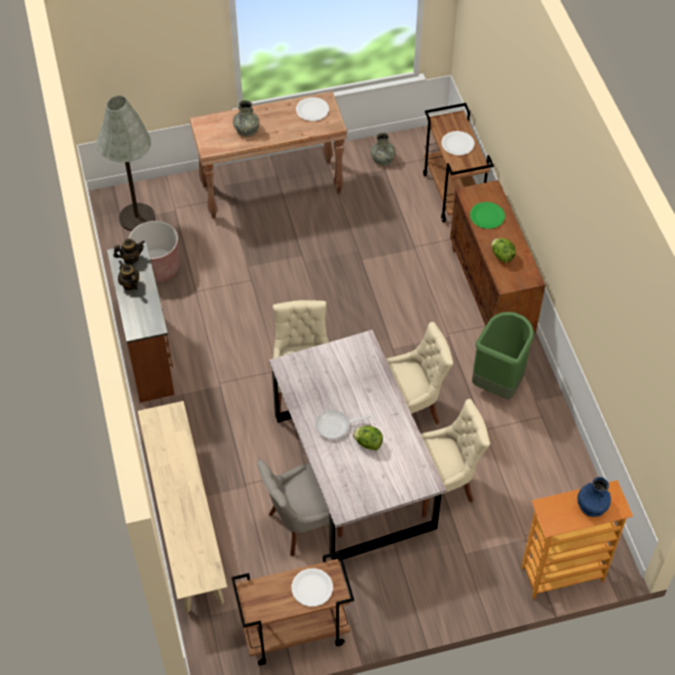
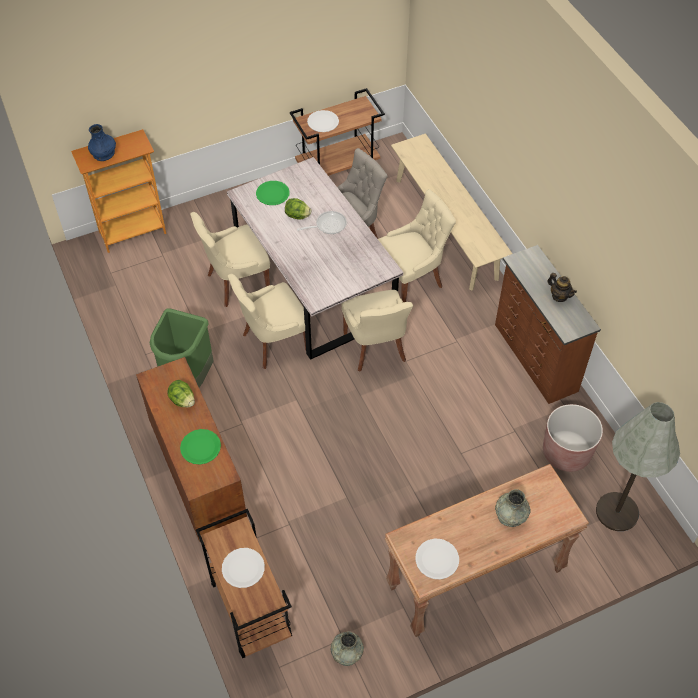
camera: 170 degrees right, 0 degrees up
teapot [113,239,145,264] -> none
none -> green plate [256,181,290,205]
none -> beige chair [378,189,456,302]

